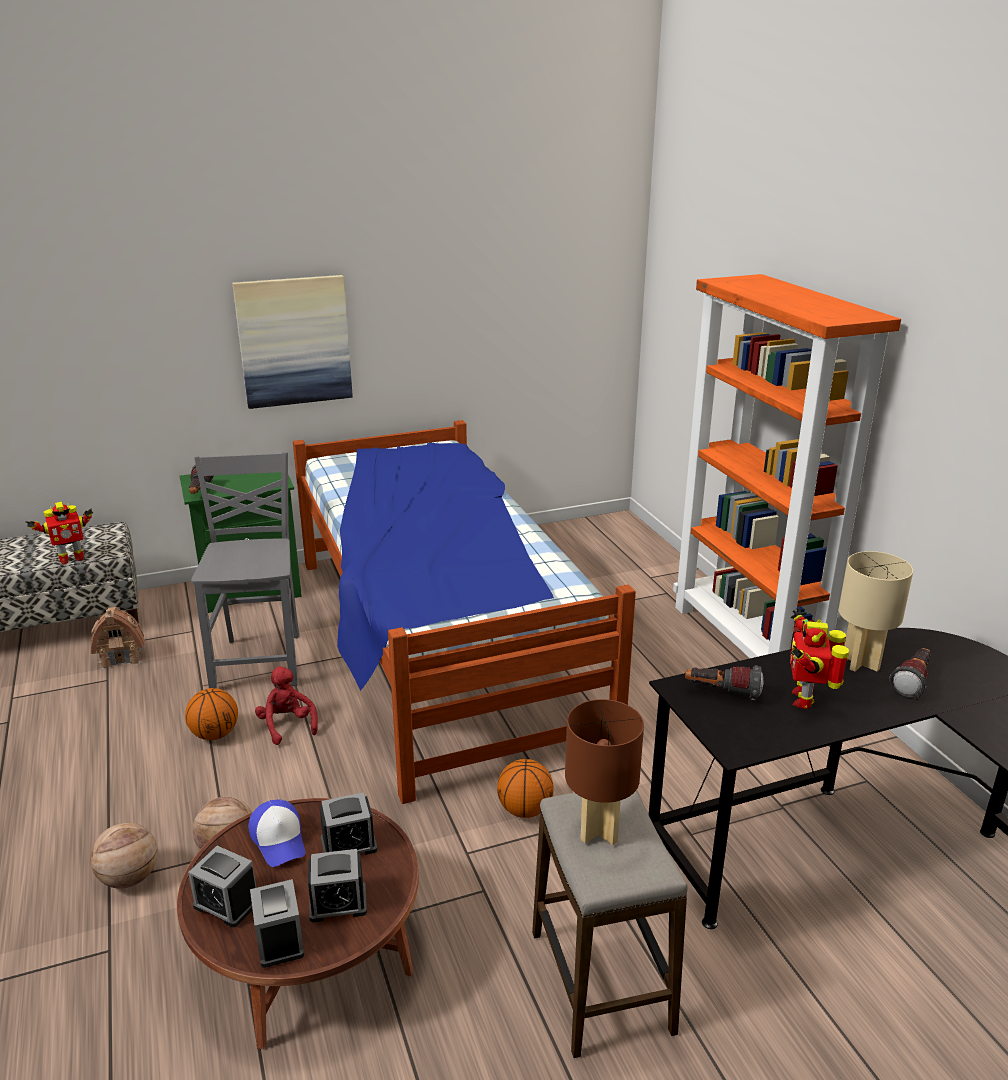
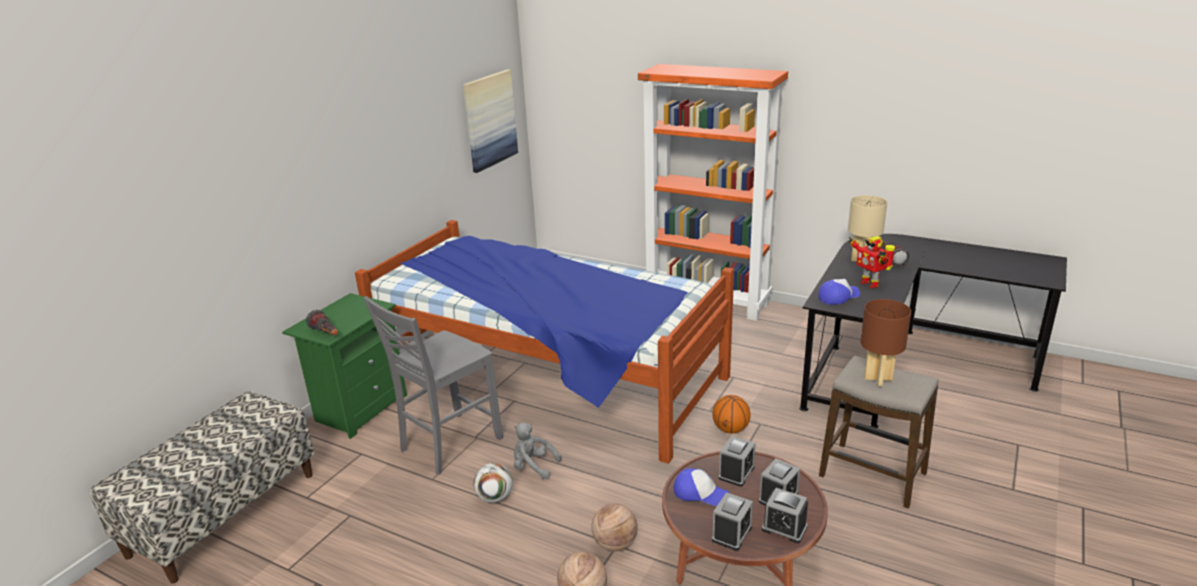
camera: 40 degrees left, 0 degrees up
toy robot [26,502,93,564] -> none
toy house [91,607,145,670] -> none
basketball [185,688,238,740] -> football [474,463,513,503]
alarm clock [188,846,256,927] -> alarm clock turned 45 degrees counterclockwise [712,492,753,551]
grey chair [191,452,299,688] -> grey chair turned 90 degrees counterclockwise [364,296,503,475]
picture [233,275,353,409] -> picture moved to [463,70,518,173]
red plush toy [255,666,318,745] -> grey plush toy [514,422,561,479]
flashlight [685,666,763,701] -> cap [818,279,860,305]

